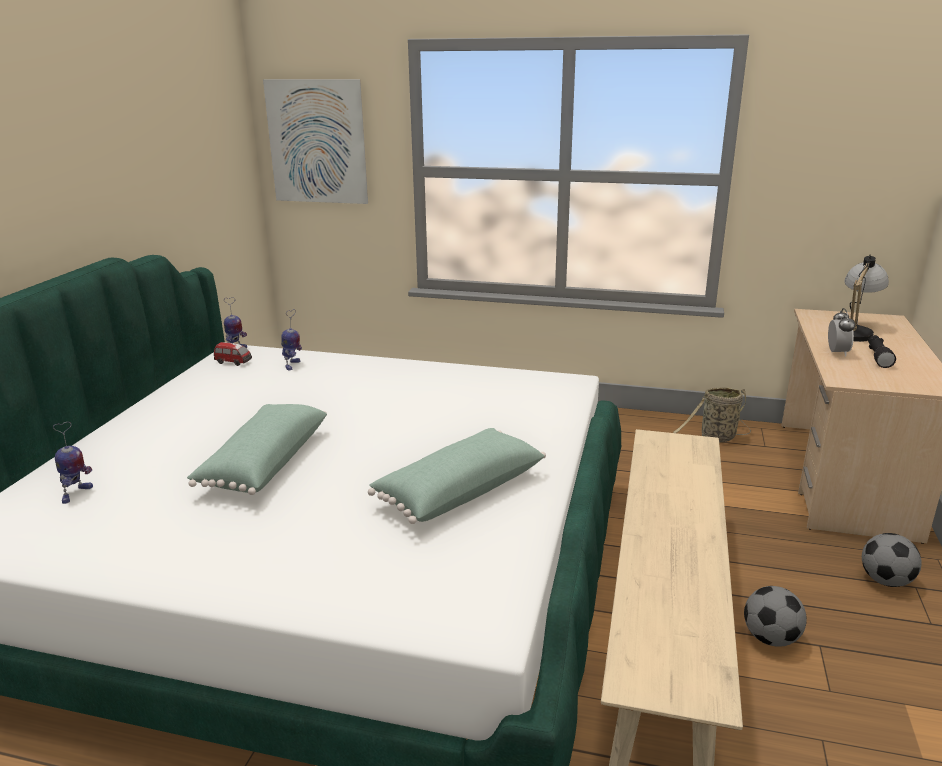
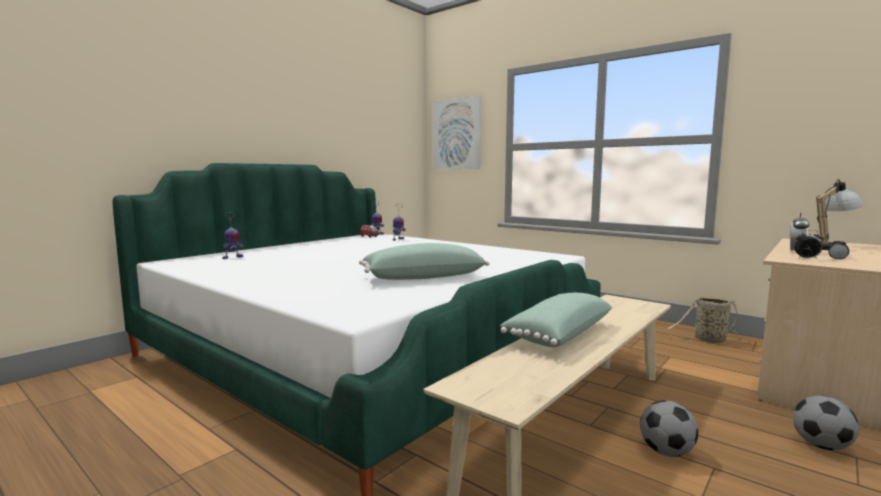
camera: 25 degrees right, 15 degrees down
green pillow [187,404,327,495] -> green pillow moved to [500,293,612,347]
none -> alarm clock [794,230,824,259]

